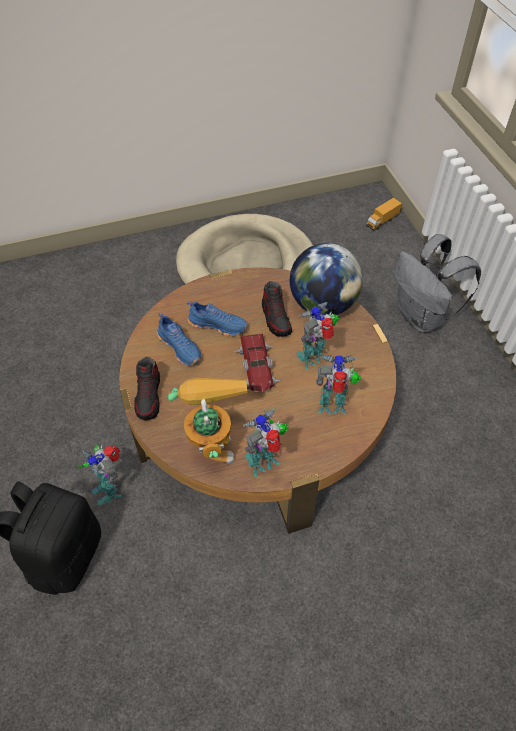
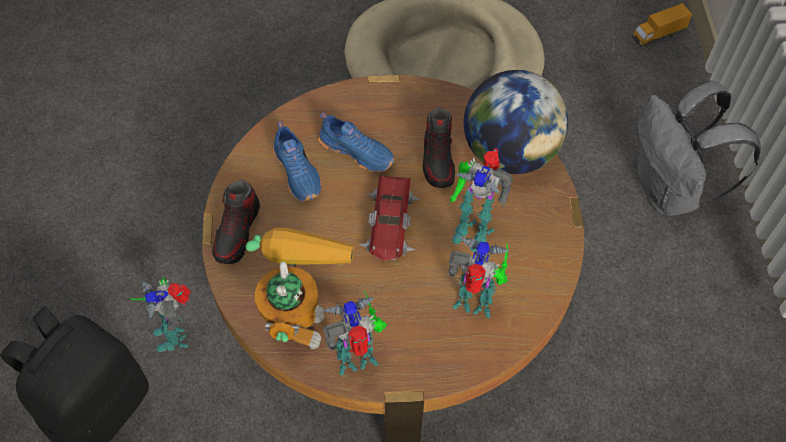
camera: 15 degrees right, 5 degrees up
toy robot [296,302,339,370] -> toy robot turned 135 degrees counterclockwise [447,148,513,252]

